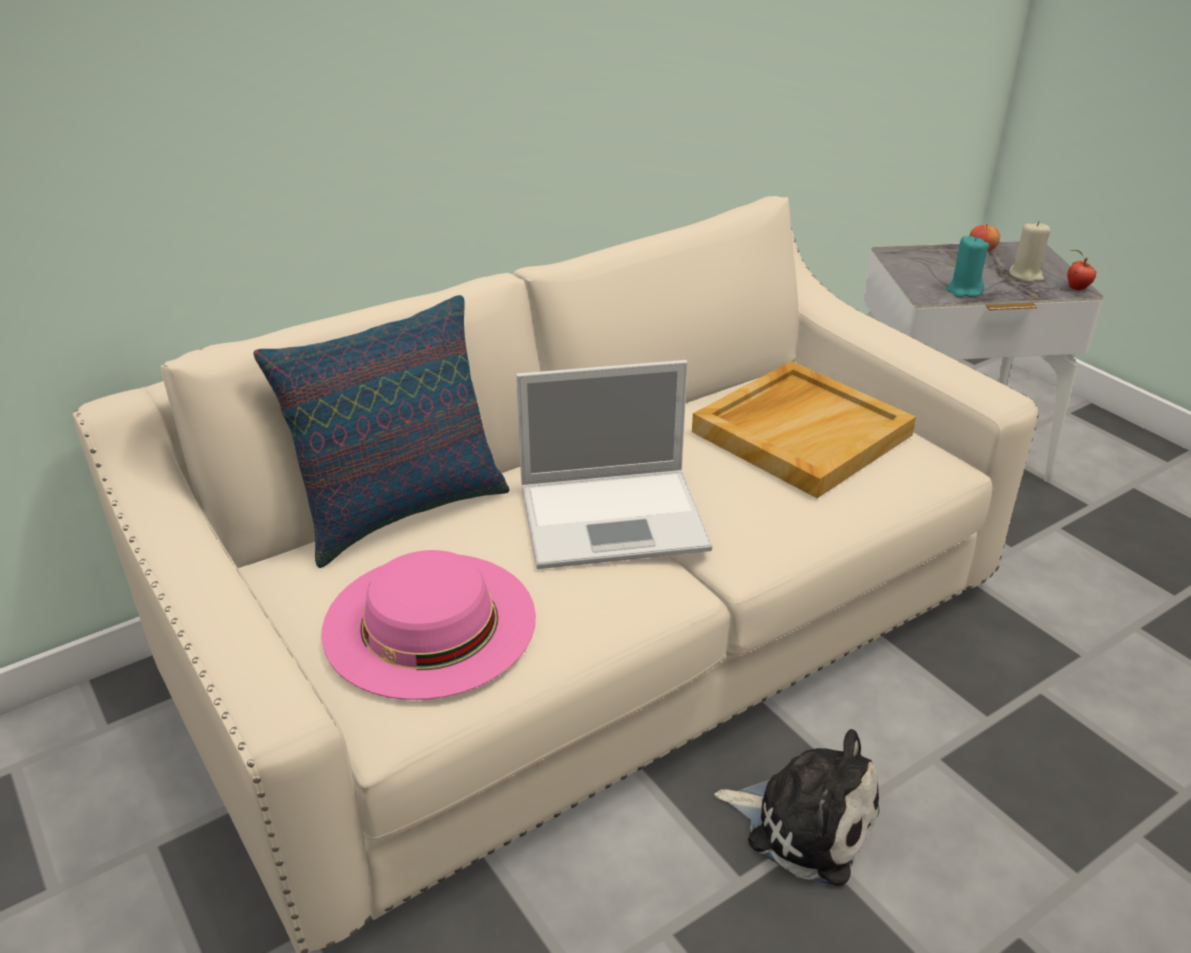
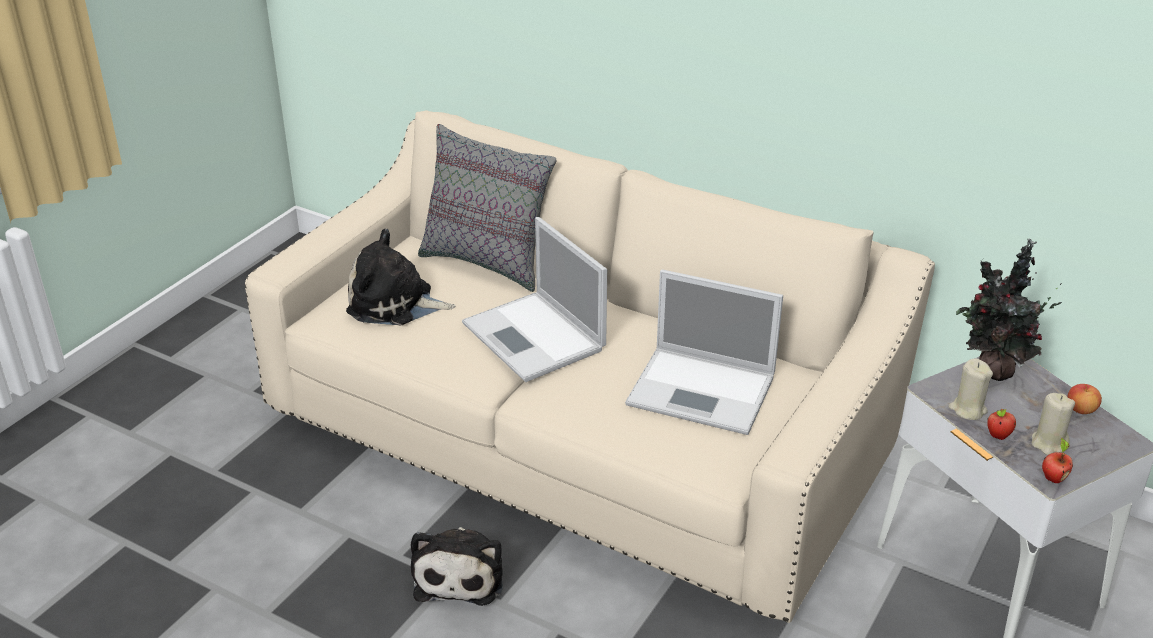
camera: 65 degrees right, 0 degrees up
blue pillow [254,295,510,568] -> grey pillow [418,124,556,292]
pink hat [321,550,536,700] -> plush toy [346,229,455,325]
beige tray [692,361,916,498] -> laptop [625,269,783,435]
turquoise candle [946,236,989,297] -> beige candle [948,359,993,420]
none -> potted plant [956,239,1062,381]
none -> apple [987,409,1016,440]

